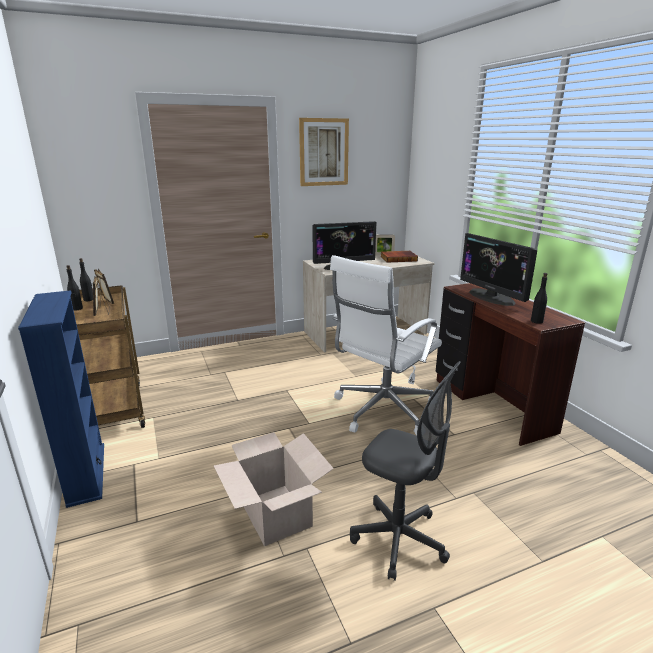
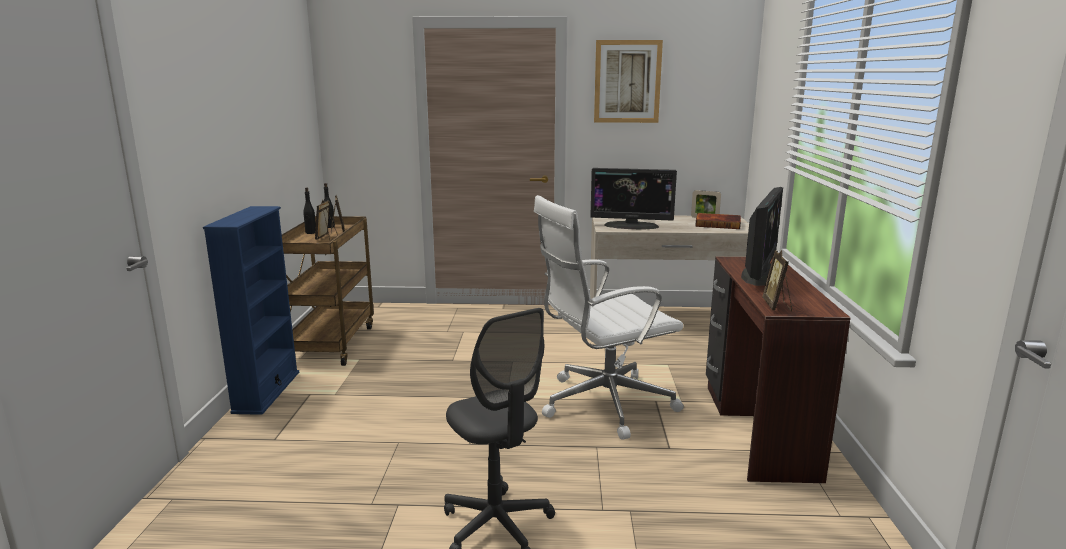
camera: 25 degrees right, 5 degrees down
cardboard box [214,432,334,546] -> none
monitor [460,233,537,306] -> monitor turned 150 degrees counterclockwise [741,187,783,286]
black bottle [531,273,547,324] -> picture frame [762,250,792,311]

